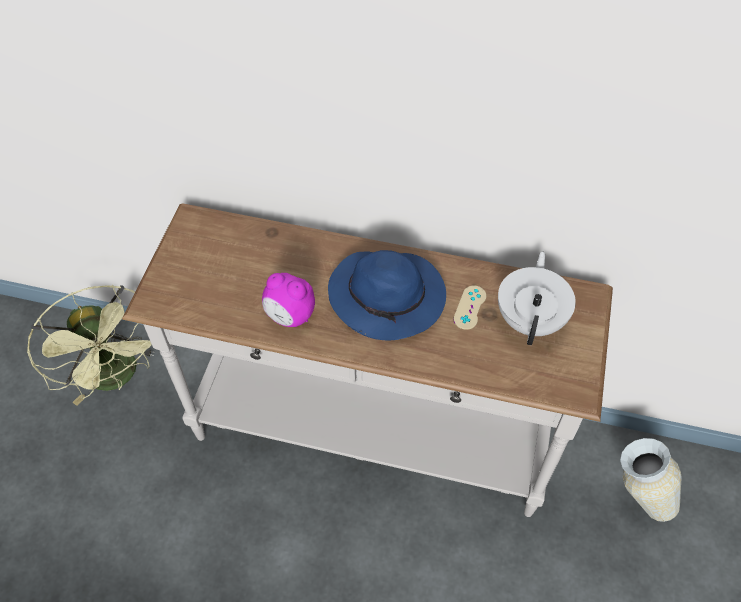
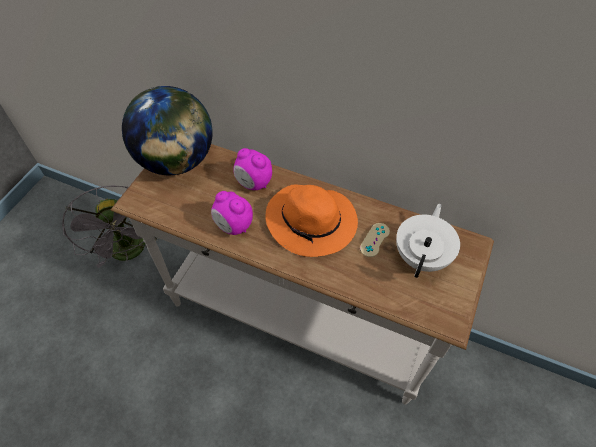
camera: 10 degrees right, 0 degrees up
green fan [27,285,155,406] -> grey fan [62,185,159,268]
blue hat [328,250,446,341] -> orange hat [265,184,358,257]
vase [620,438,682,522] -> none
none -> globe [122,86,213,176]
none -> alarm clock [233,148,272,190]

